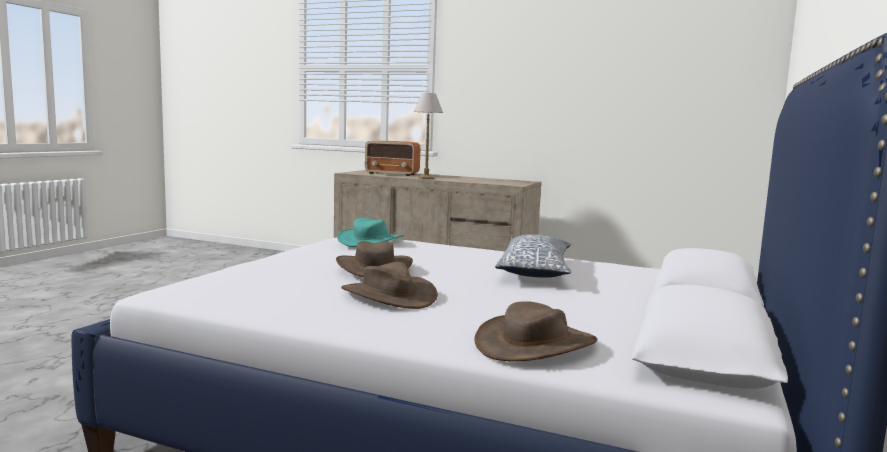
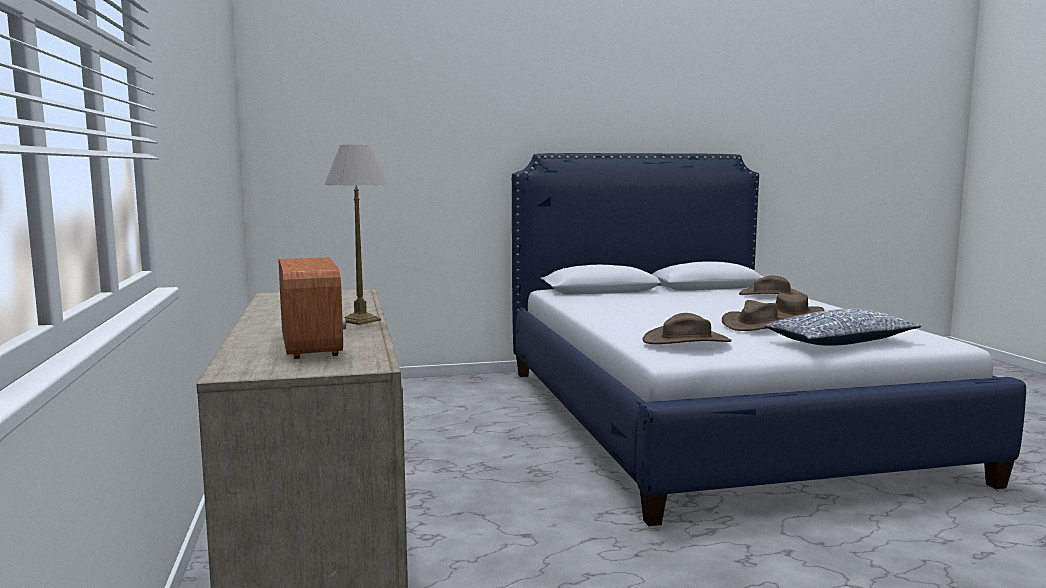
camera: 125 degrees left, 0 degrees up
turquoise hat [337,218,404,247] -> brown hat [643,313,732,344]
pillow [495,234,571,278] -> pillow moved to [764,308,921,346]

